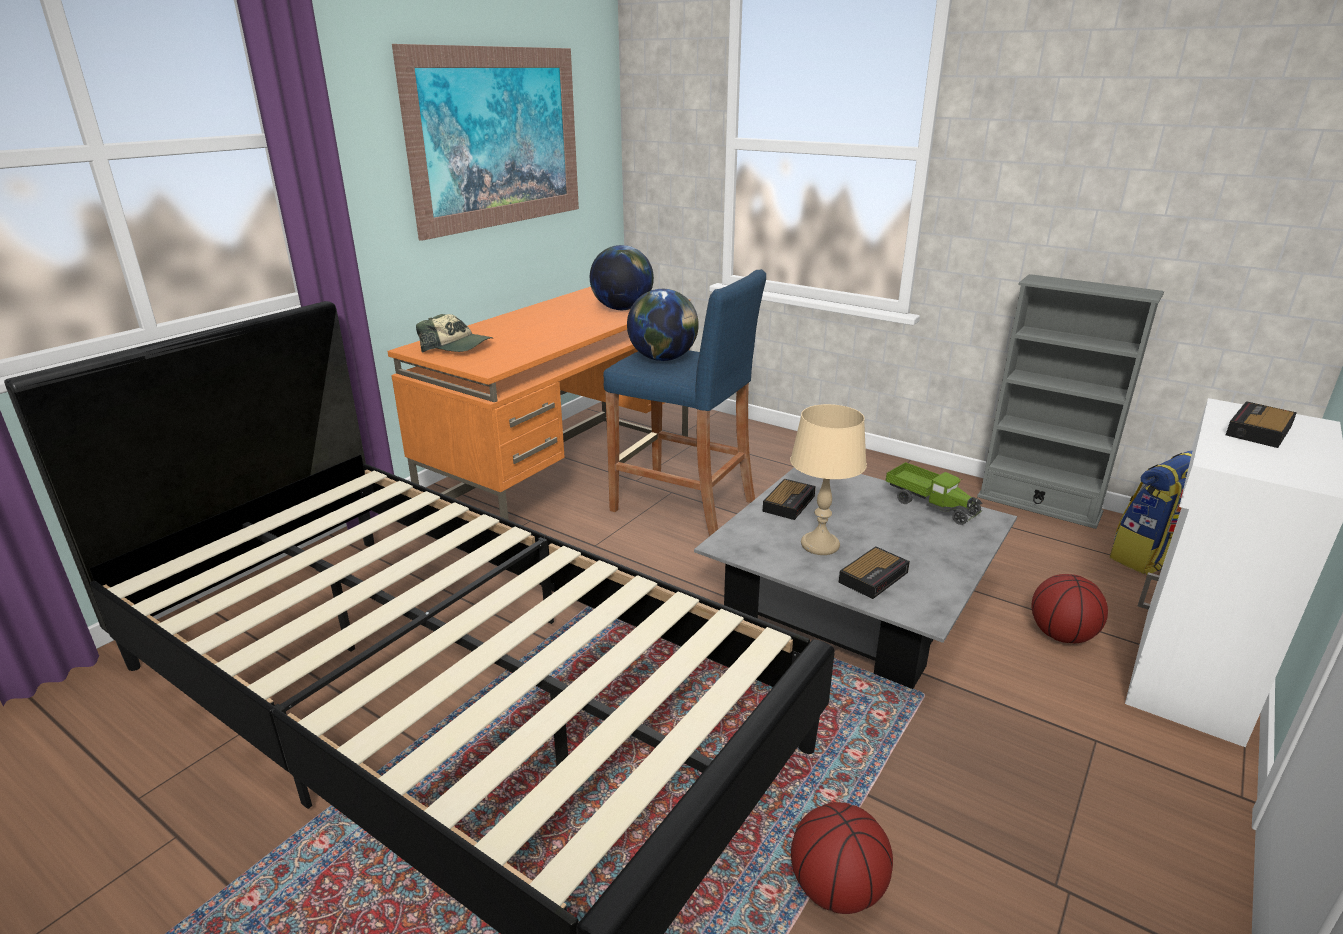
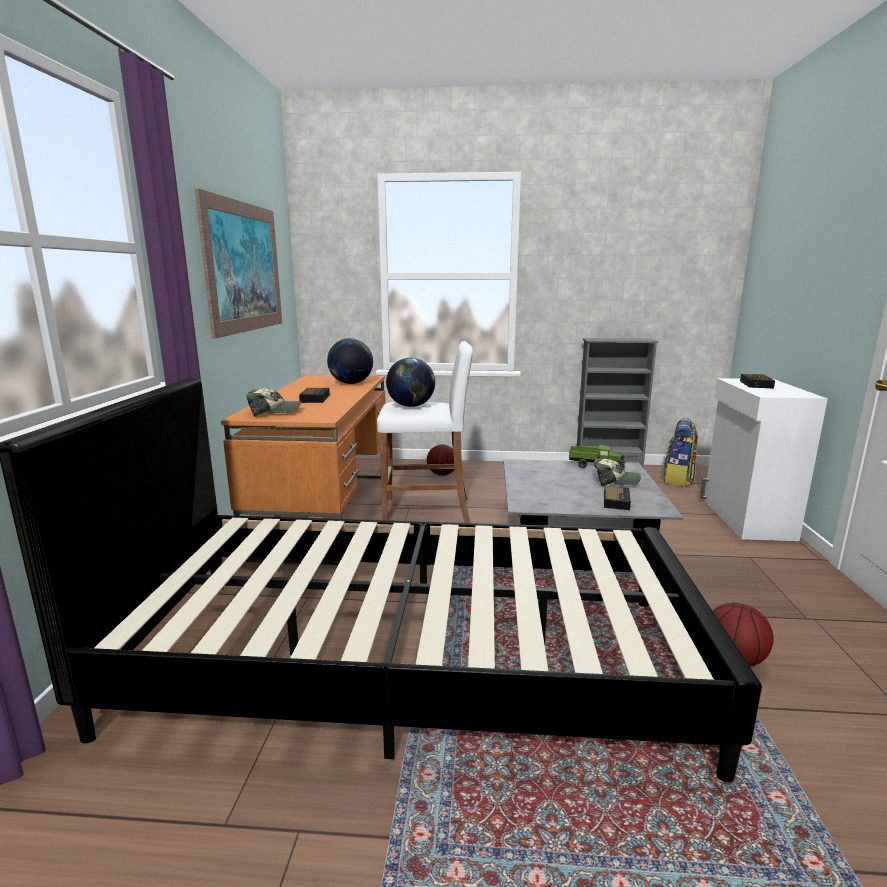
camera: 30 degrees left, 10 degrees down
blue stool [603,269,766,536] -> white stool [377,341,473,523]
alarm clock [762,479,816,520] -> alarm clock moved to [299,388,330,403]
beige table lamp [790,404,867,555] -> none
basketball [1032,574,1108,643] -> basketball moved to [427,444,455,476]
none -> cap [594,459,641,486]

